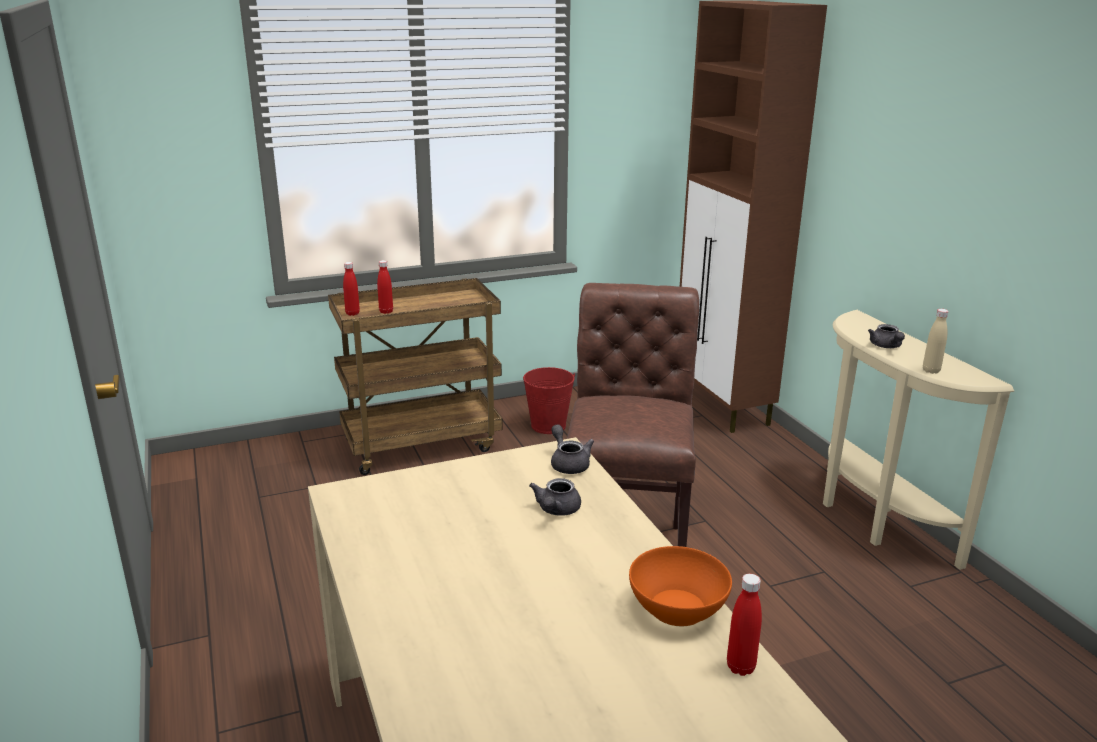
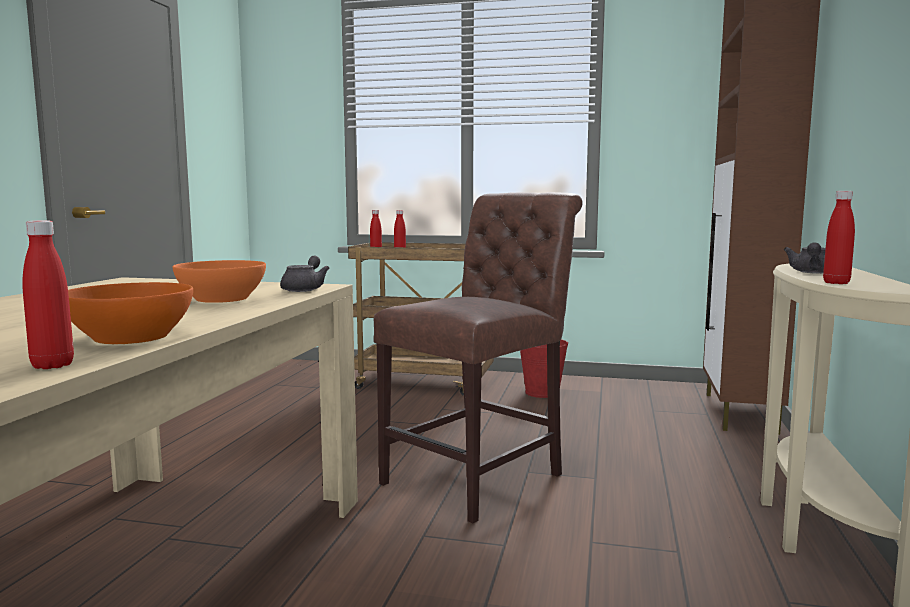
camera: 35 degrees right, 15 degrees down
grey teapot [529,478,581,516] -> orange bowl [173,260,266,303]
beige bottle [923,309,948,374] -> red bottle [823,191,855,284]

